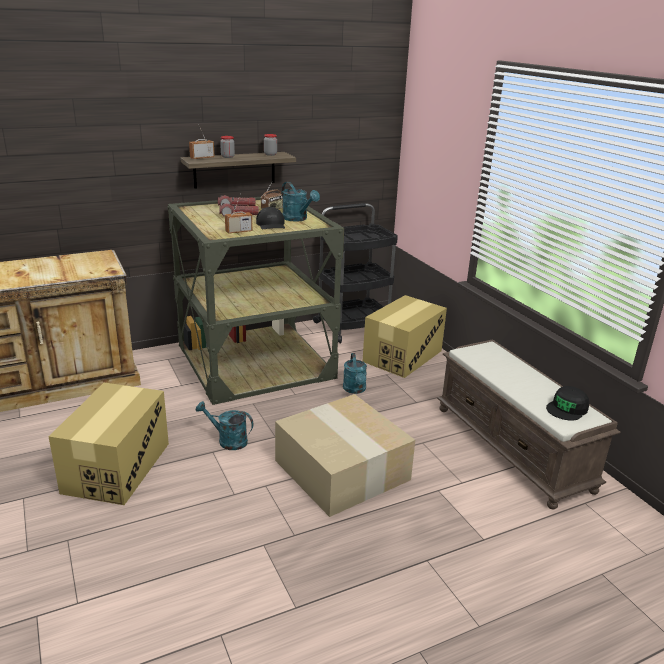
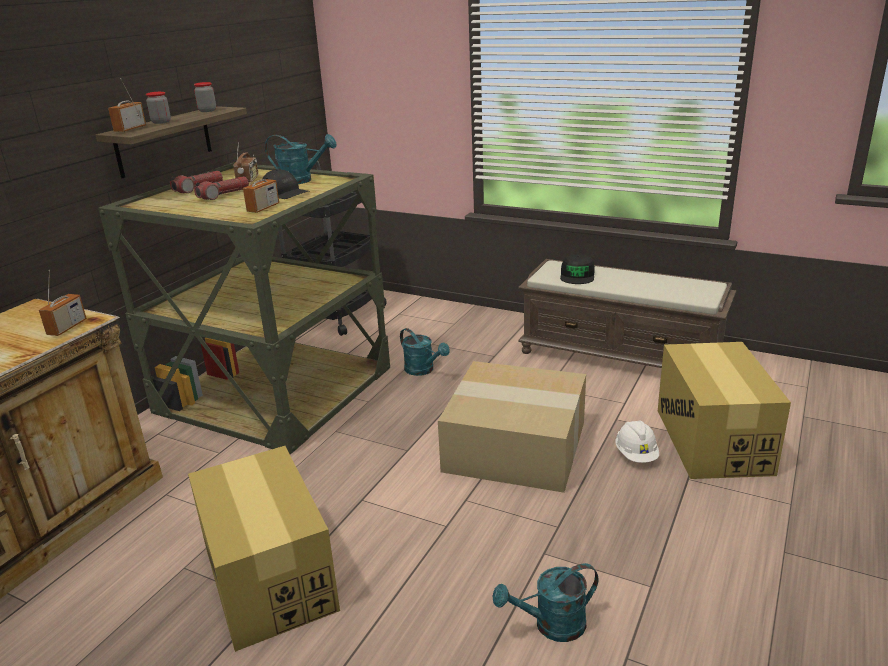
camera: 35 degrees left, 0 degrees up
turquoise watering can [196,401,253,450] -> turquoise watering can moved to [492,563,598,642]
cardboard box [363,295,447,378] -> cardboard box moved to [658,342,791,479]
black cap [546,386,589,421] -> black cap moved to [560,254,595,284]
none -> radio [39,270,87,336]
none -> white hard hat [615,421,659,463]

